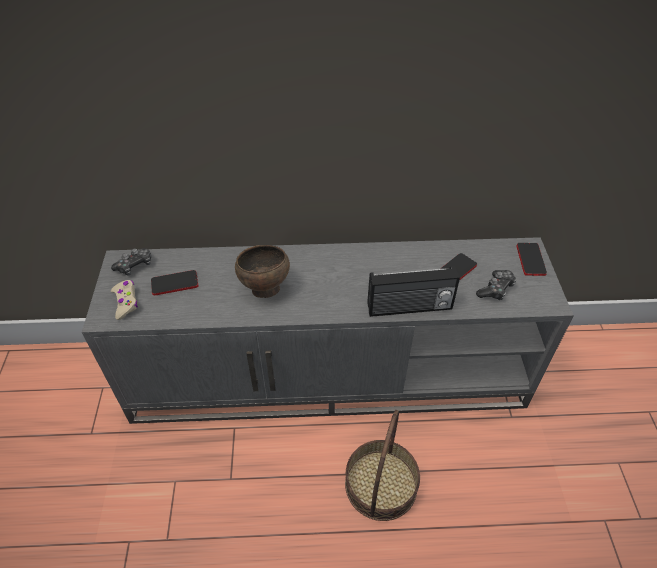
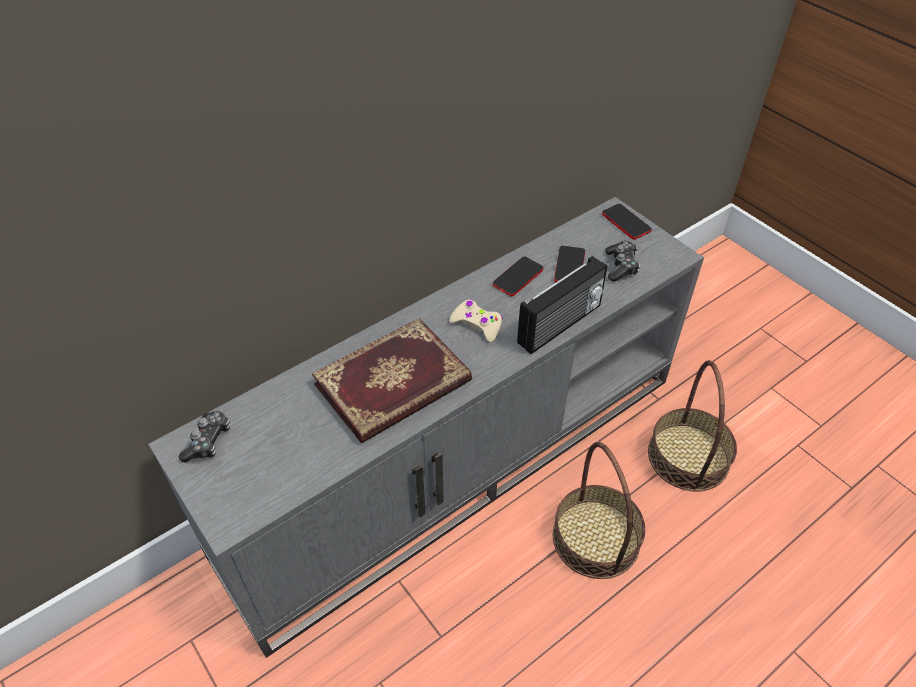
camera: 35 degrees left, 0 degrees up
beige game controller [111,280,138,320] -> beige game controller moved to [449,299,502,343]
phone [151,270,198,295] -> phone moved to [493,256,543,297]
brown bowl [235,245,290,298] -> book [312,318,472,443]
none -> basket [648,360,737,492]

